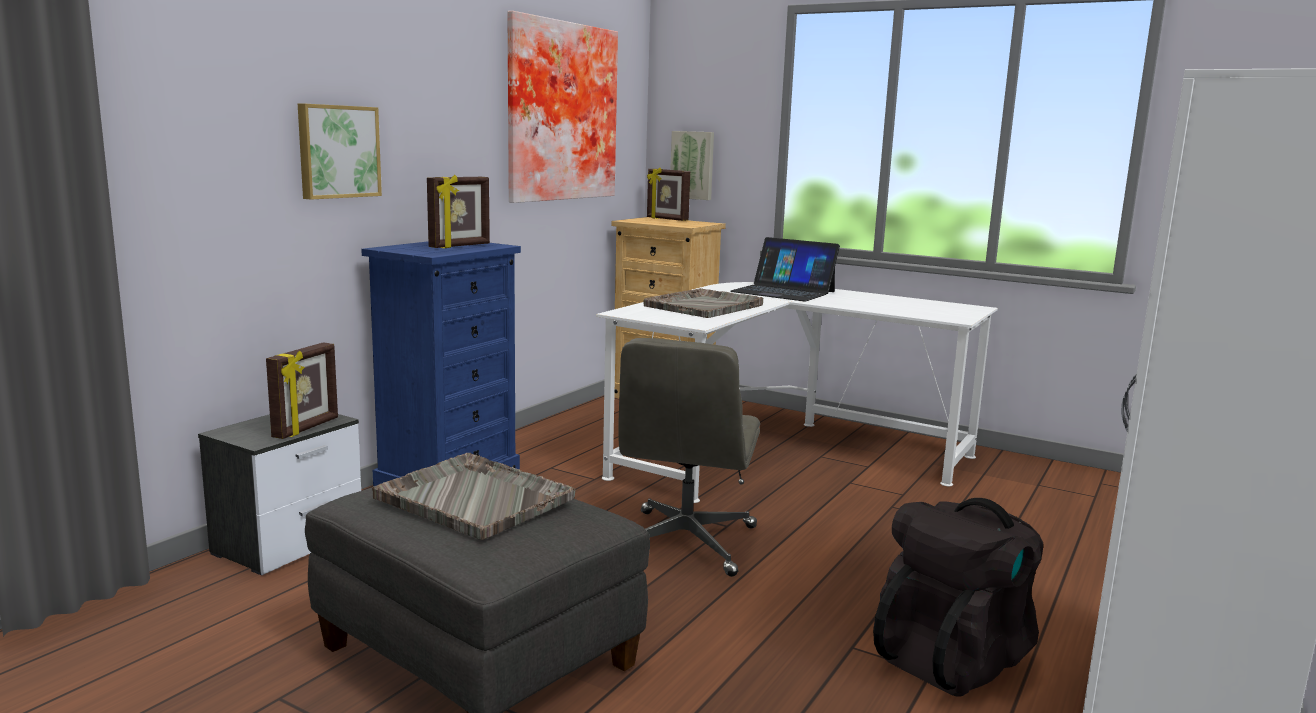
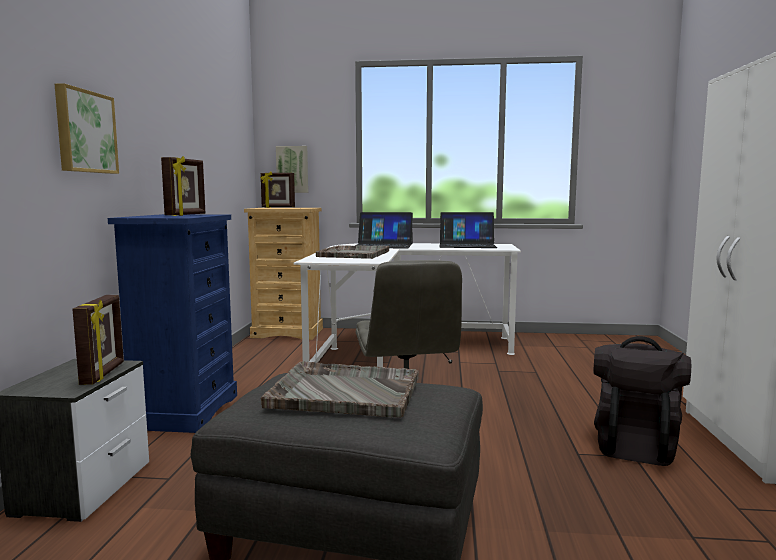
camera: 25 degrees left, 5 degrees down
picture [507,11,618,203] -> none
none -> laptop [439,212,497,248]

